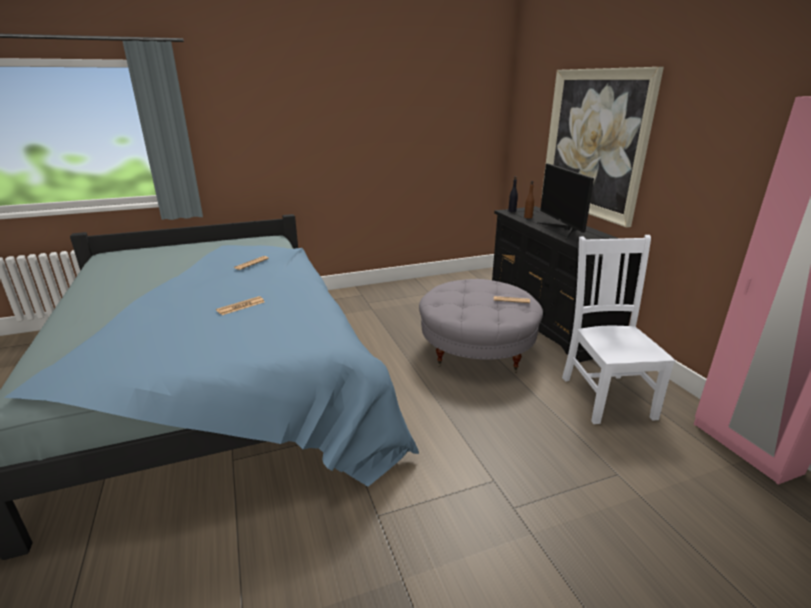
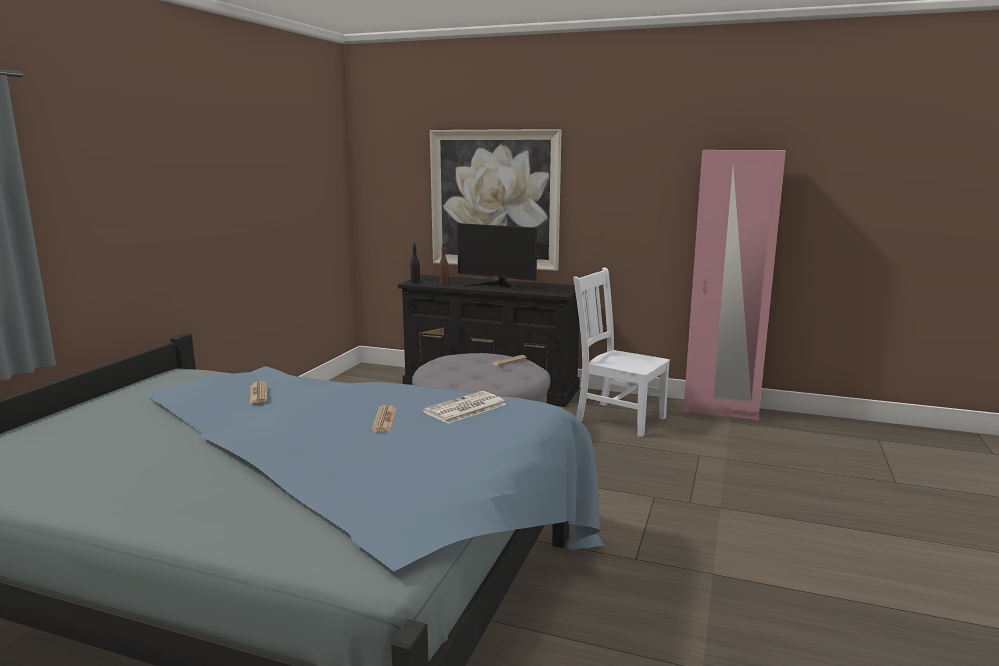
camera: 50 degrees left, 10 degrees down
none -> newspaper [423,391,507,424]

